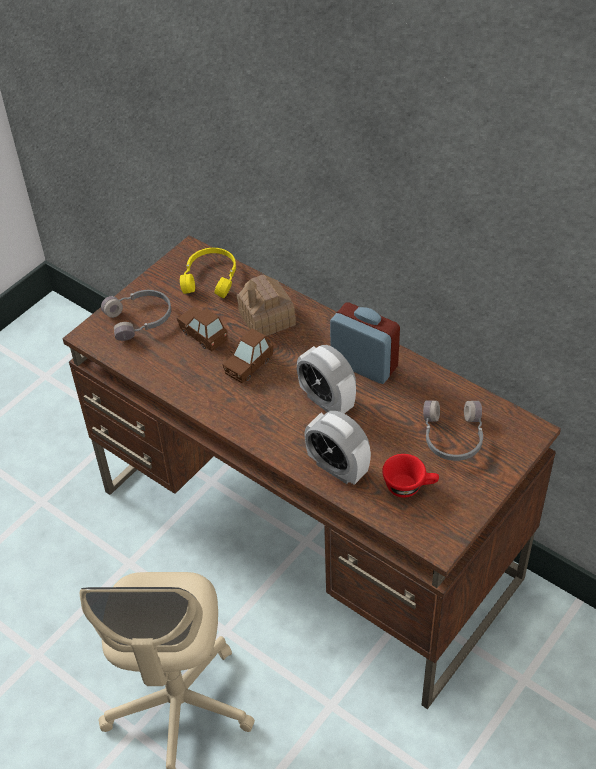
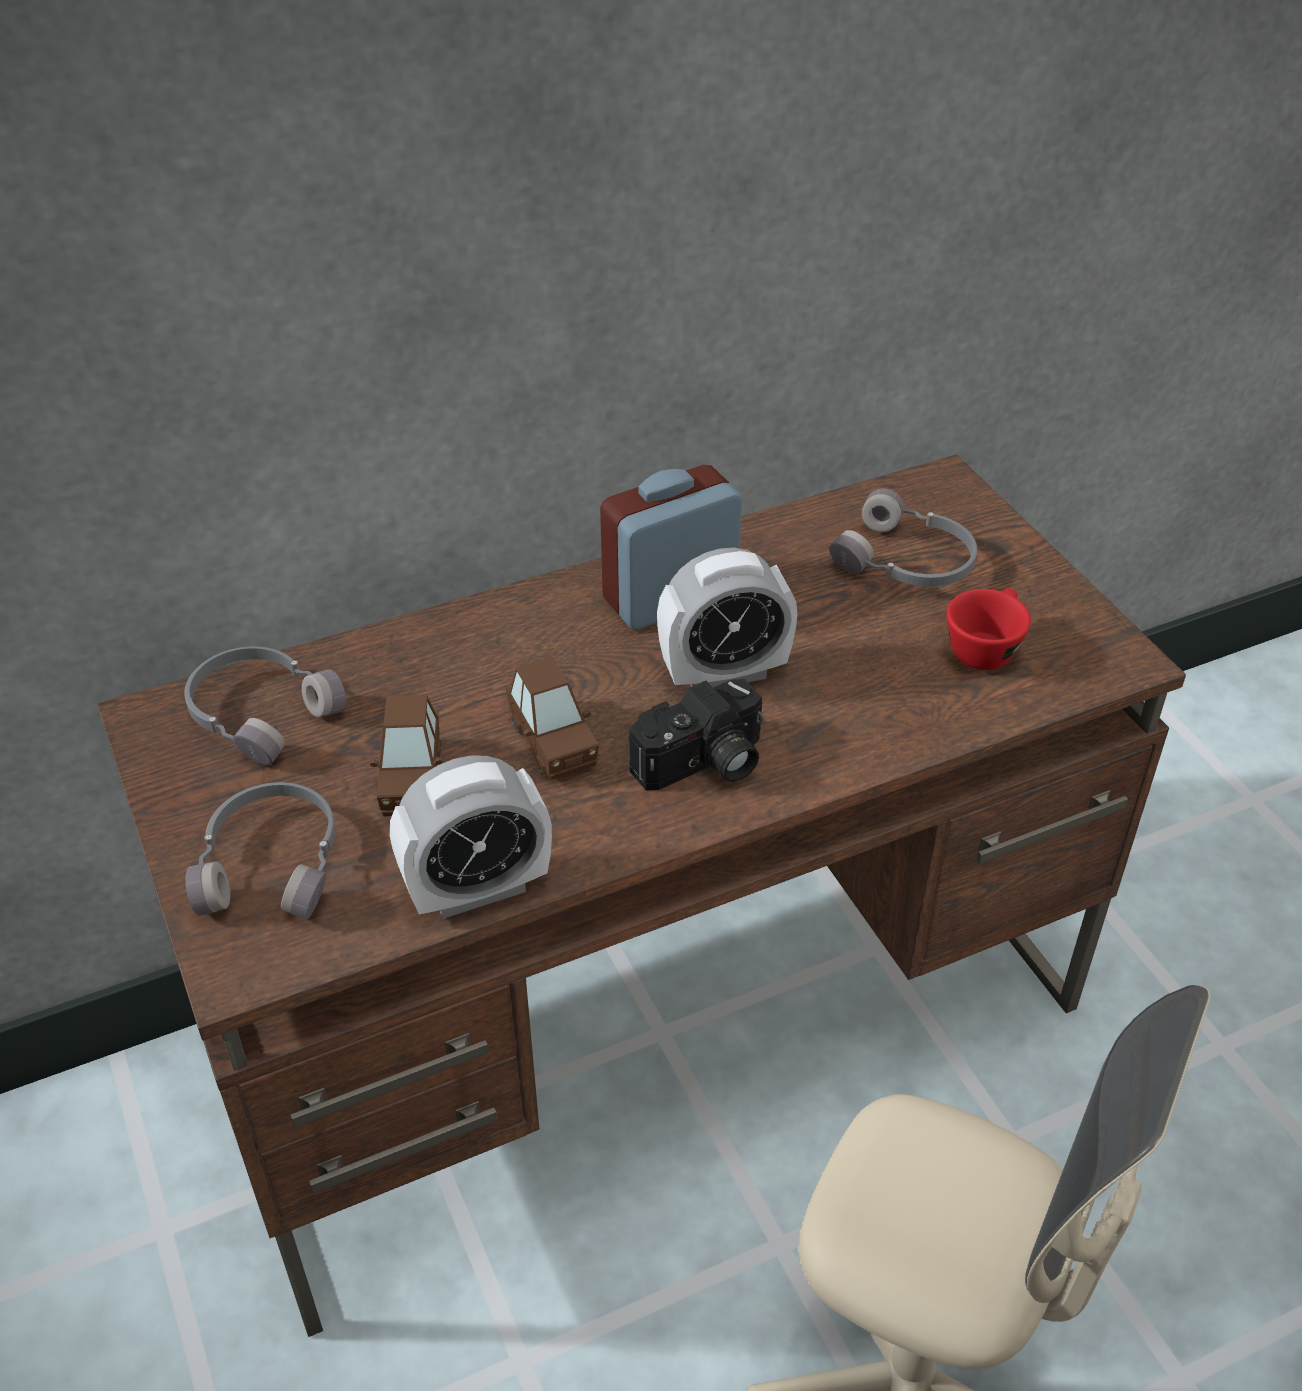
camera: 65 degrees left, 5 degrees down
brown toy car [177,306,227,351] -> brown toy car turned 75 degrees counterclockwise [369,695,444,816]
yellow headphones [180,248,236,298] -> grey headphones [184,646,346,765]
toy house [237,275,296,336] -> none
alarm clock [305,411,371,485] -> alarm clock moved to [390,756,552,919]
none -> camera [629,679,764,790]

